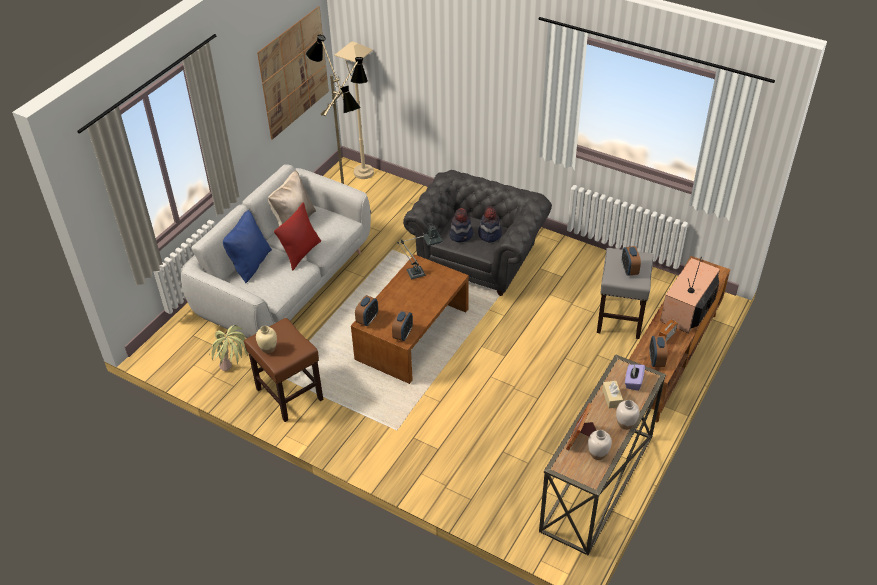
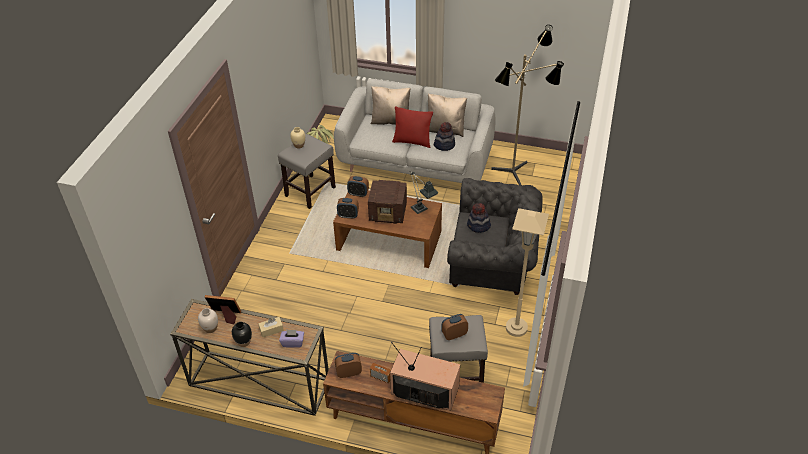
camera: 75 degrees right, 0 degrees up
blue pillow [223,210,272,283] -> beige pillow [371,86,411,125]
brown stool [244,318,323,422] -> grey stool [278,134,336,209]
picture [257,6,329,140] -> none
beige floor lamp [334,41,374,179] -> beige floor lamp moved to [506,208,549,337]
hat [478,206,502,243] -> hat moved to [434,122,455,151]
white vase [616,400,640,430] -> black vase [232,322,252,347]
none -> radio [368,180,407,224]

